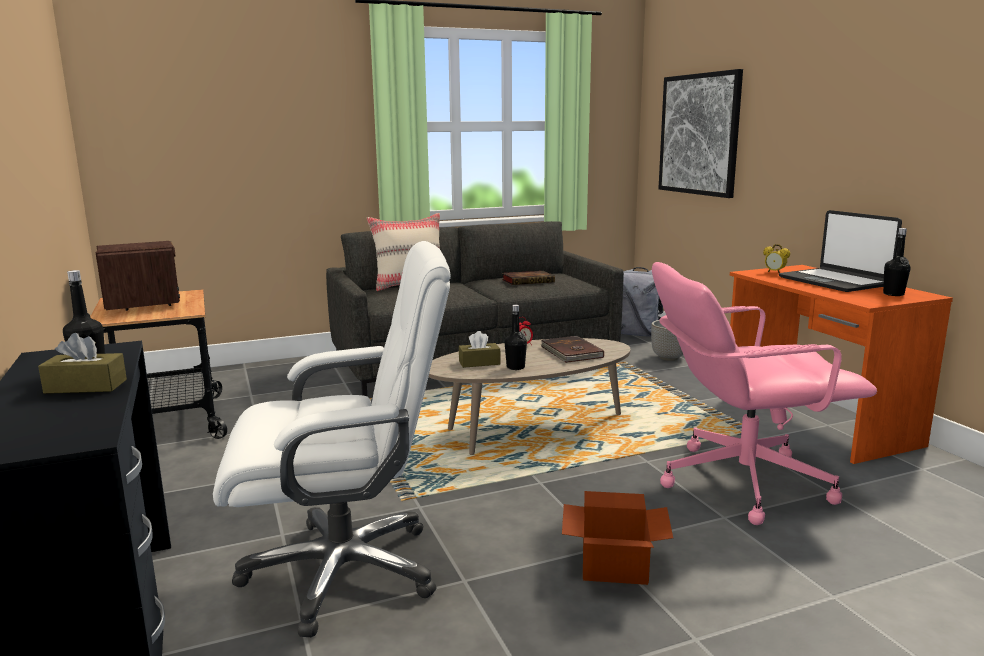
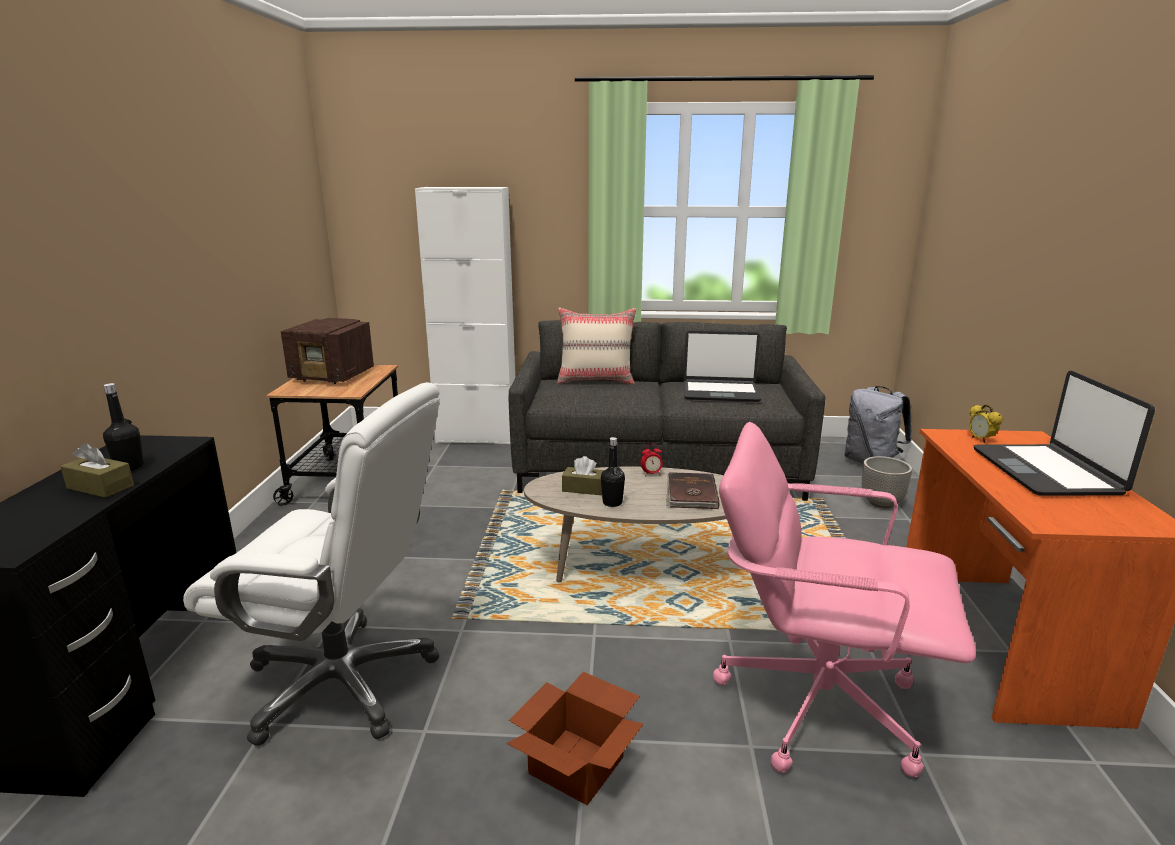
camera: 25 degrees right, 5 degrees up
radio [96,241,180,311] -> radio turned 105 degrees clockwise [281,318,374,384]
book [502,271,555,285] -> laptop [684,330,762,402]
picture [658,69,743,198] -> none
black bottle [883,228,910,296] -> none
none -> white cabinet [415,187,515,445]

